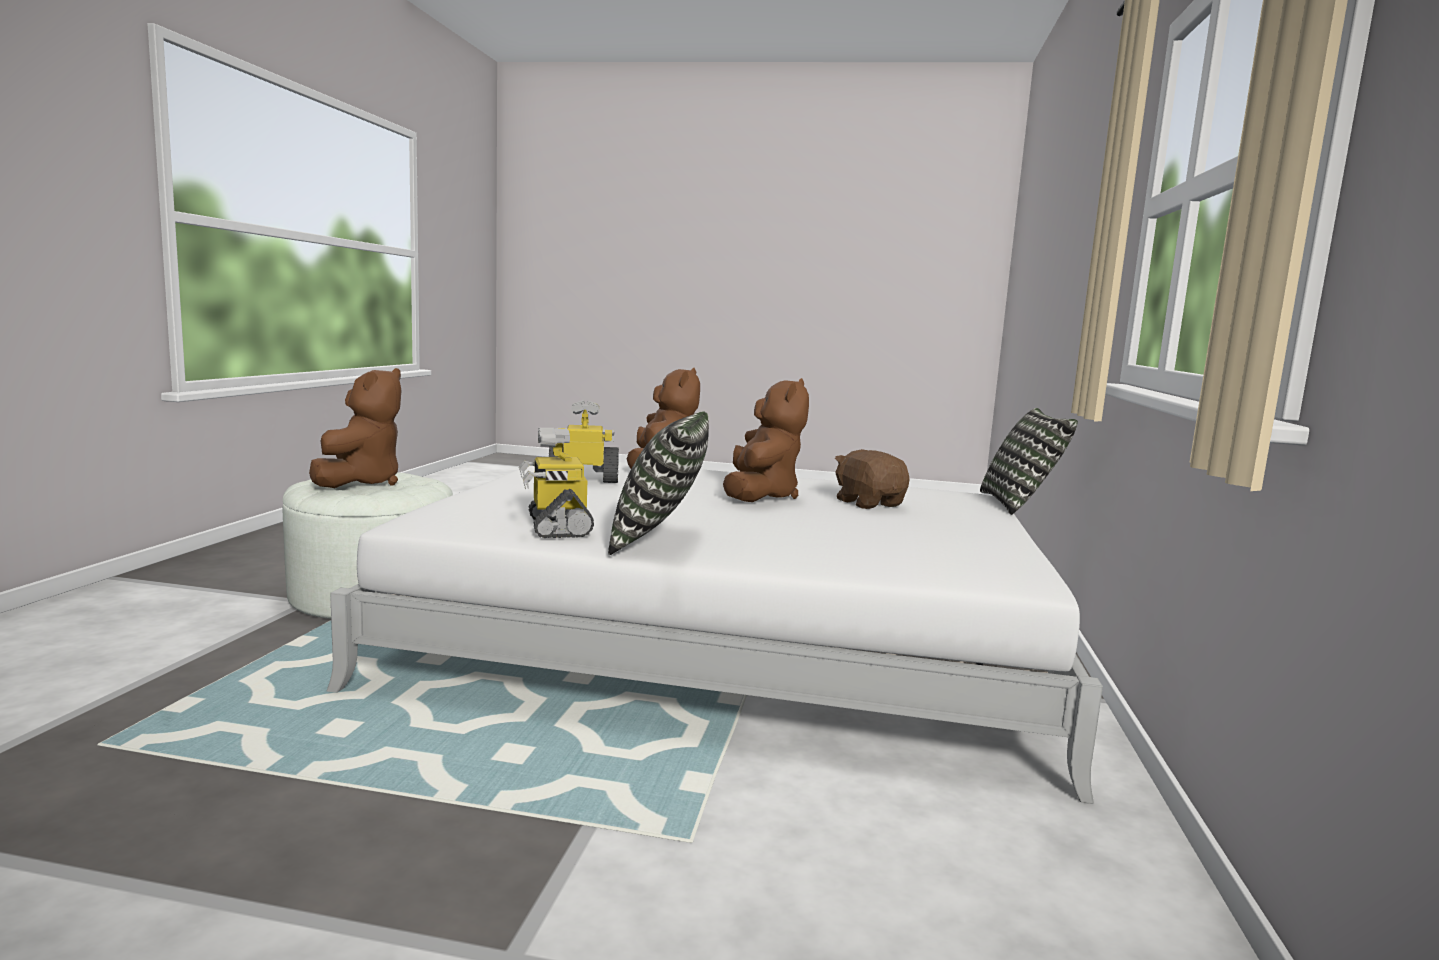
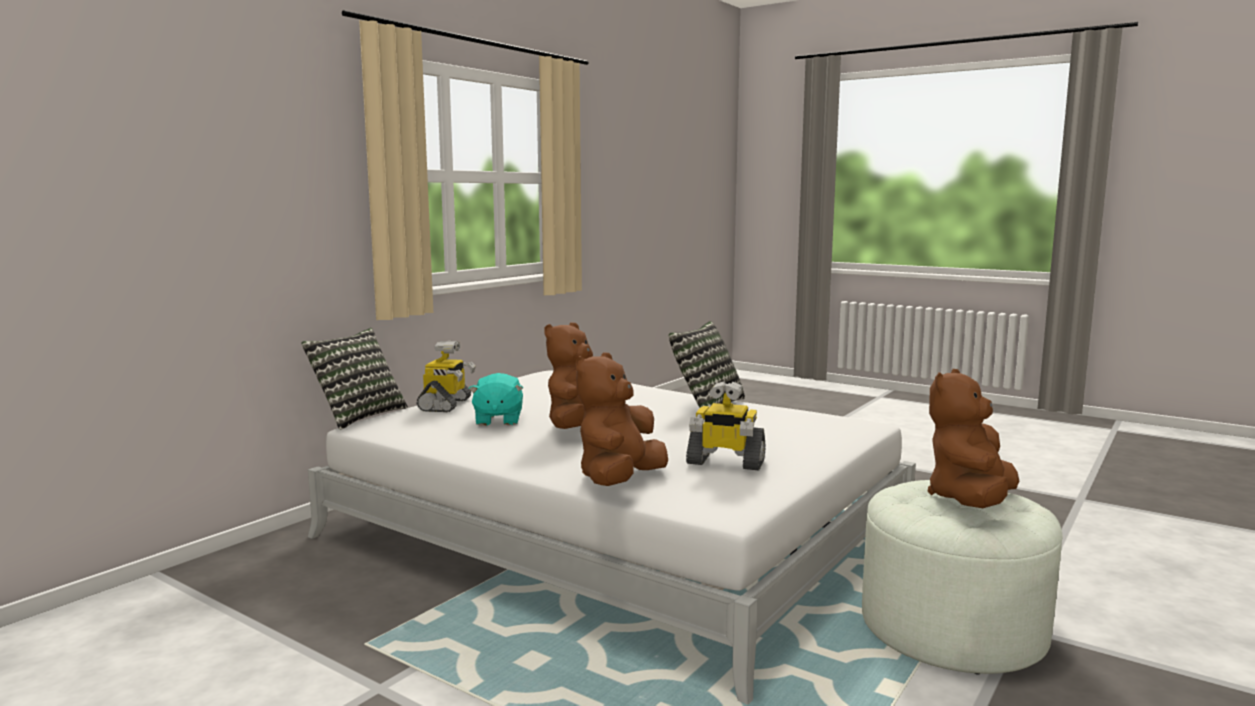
camera: 155 degrees left, 0 degrees up
toy robot [519,428,594,538] -> toy robot moved to [416,341,476,412]
brown plush toy [835,449,910,509] -> turquoise plush toy [469,373,523,426]

